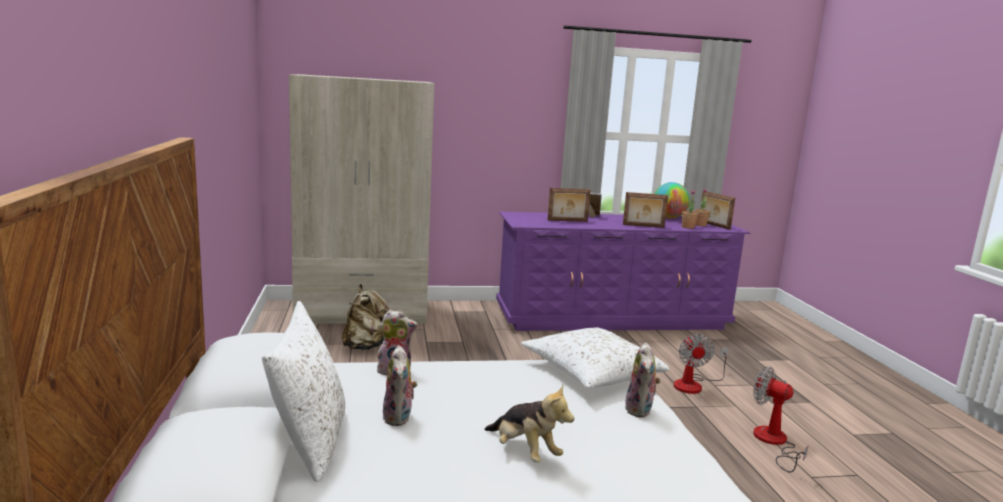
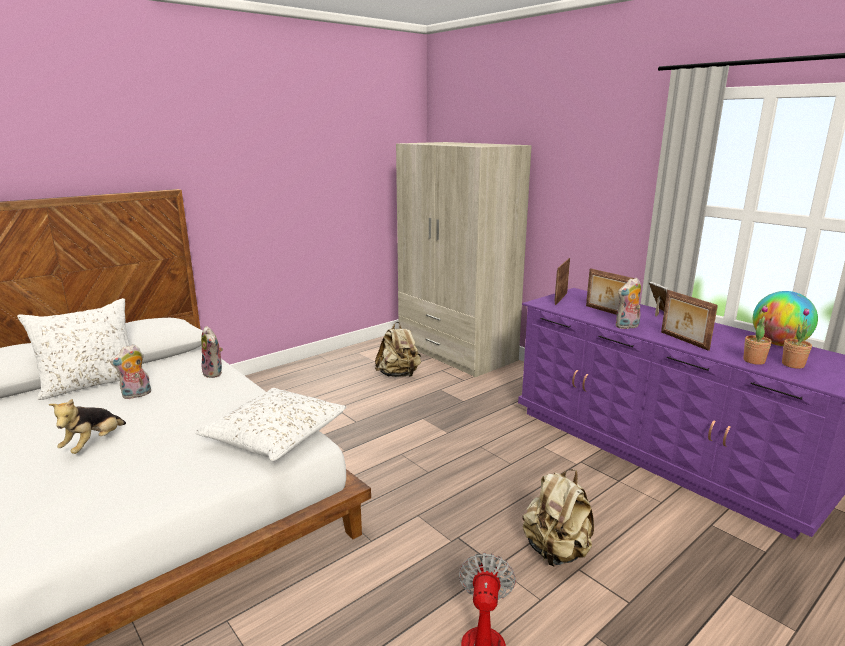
camera: 60 degrees right, 5 degrees up
plush toy [625,342,660,418] -> plush toy moved to [616,277,641,329]
fan [674,334,729,394] -> beige backpack [523,469,594,566]
picture frame [701,192,735,230] -> picture frame moved to [555,258,570,305]

